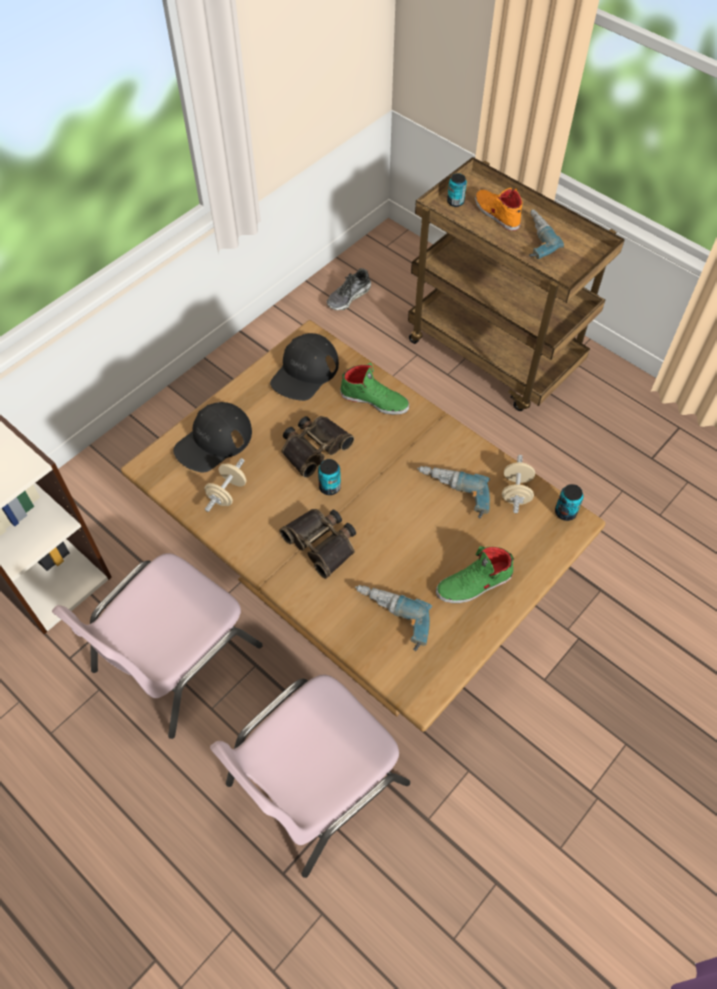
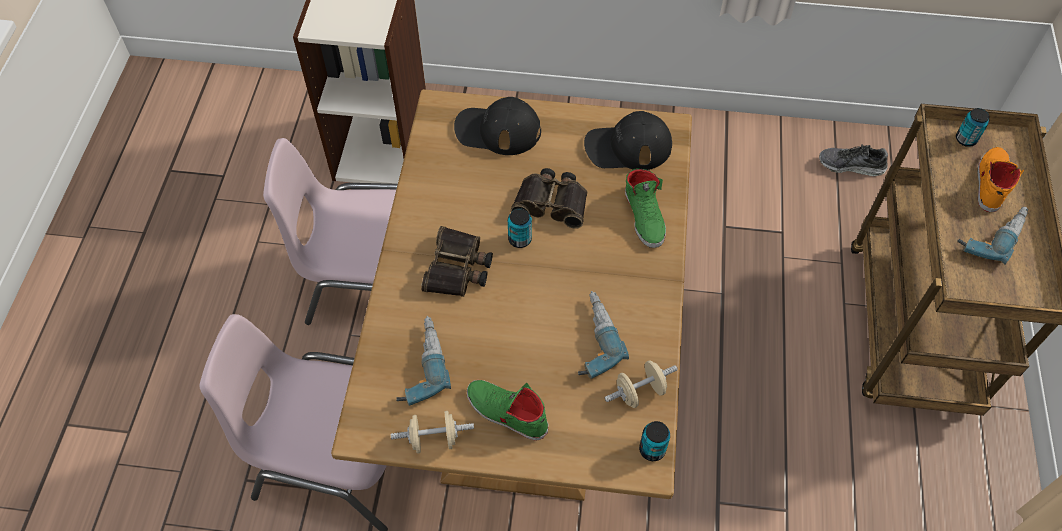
camera: 55 degrees right, 0 degrees up
beige dumbbell [204,458,246,512] -> beige dumbbell moved to [391,411,474,453]

